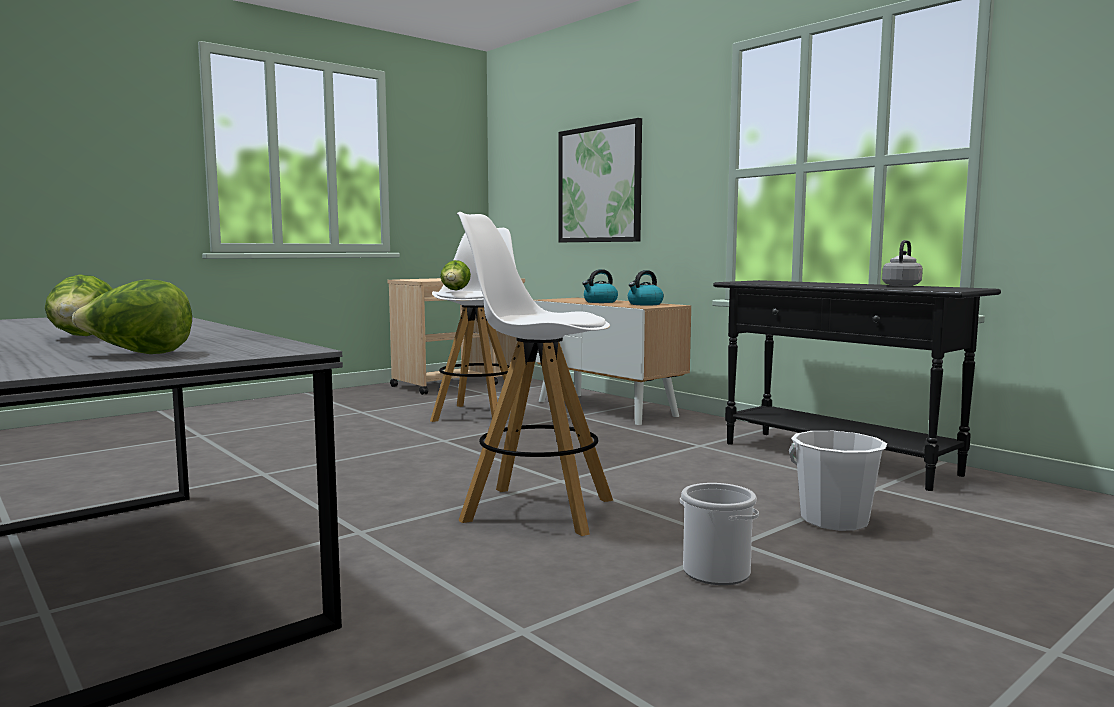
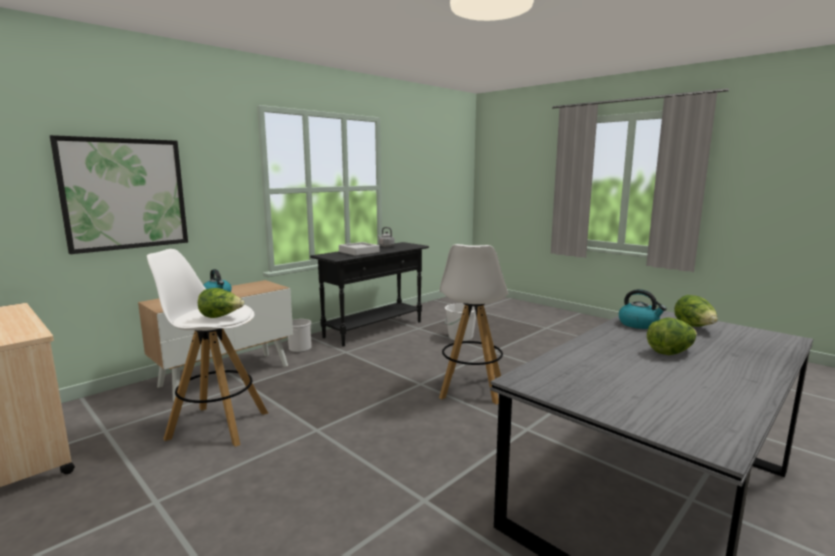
camera: 95 degrees left, 5 degrees up
kettle [628,270,664,305] -> kettle moved to [619,289,667,329]
bucket [680,483,759,585] -> bucket moved to [288,319,312,352]
none -> grey tray [339,242,379,256]

